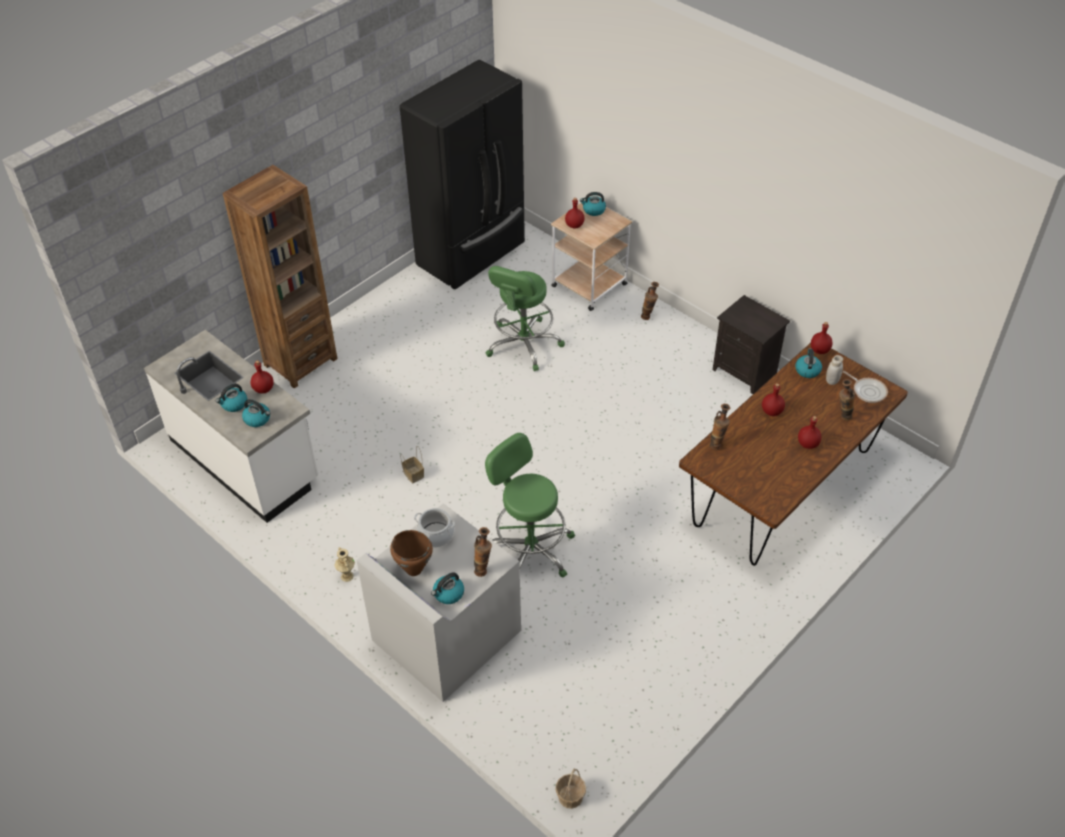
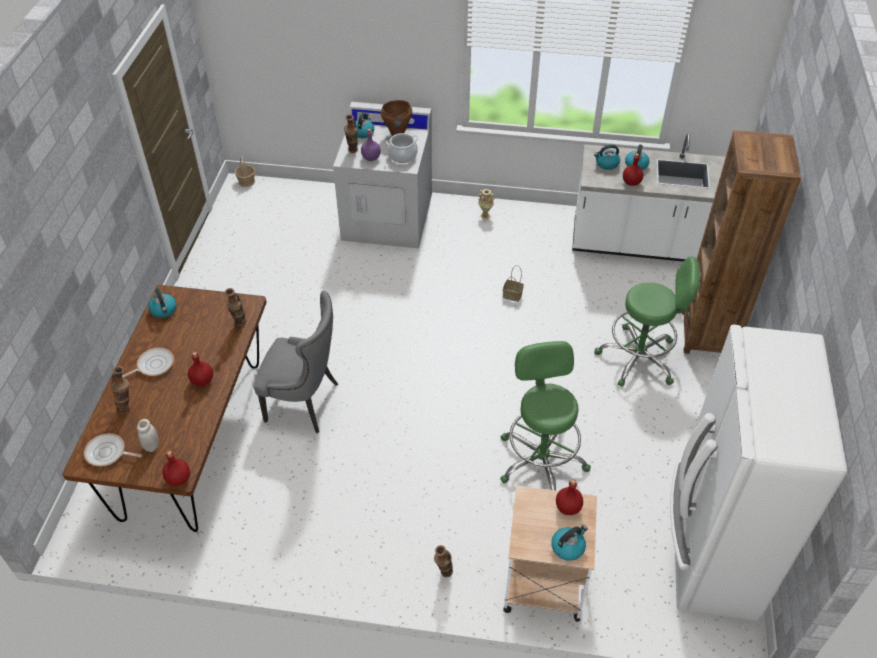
camera: 145 degrees right, 0 degrees up
black fridge [400,60,525,289] -> white fridge [670,324,847,621]
green stool [485,433,575,578] -> green stool moved to [594,257,700,387]
black nightstand [713,295,790,394] -> none
kettle [795,348,822,378] -> kettle moved to [148,288,177,318]
red bottle [798,416,821,449] -> frying pan [122,348,174,378]
none -> grey chair [254,290,338,433]
none -> purple bottle [361,129,381,161]

